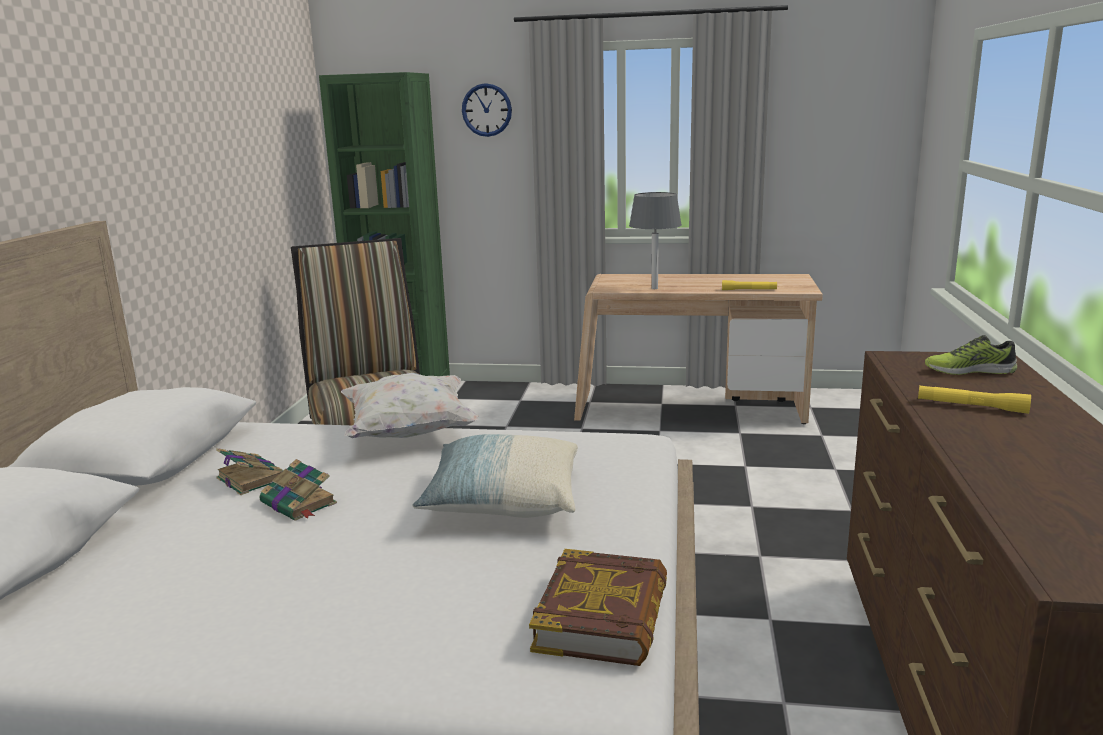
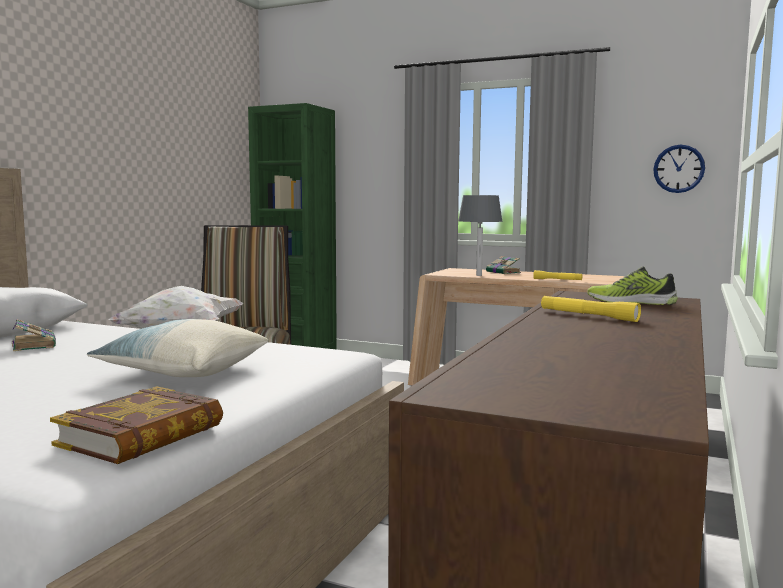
camera: 15 degrees right, 10 degrees down
book [260,459,337,521] -> book moved to [486,256,521,274]
wall clock [462,83,512,137] -> wall clock moved to [653,145,705,193]

